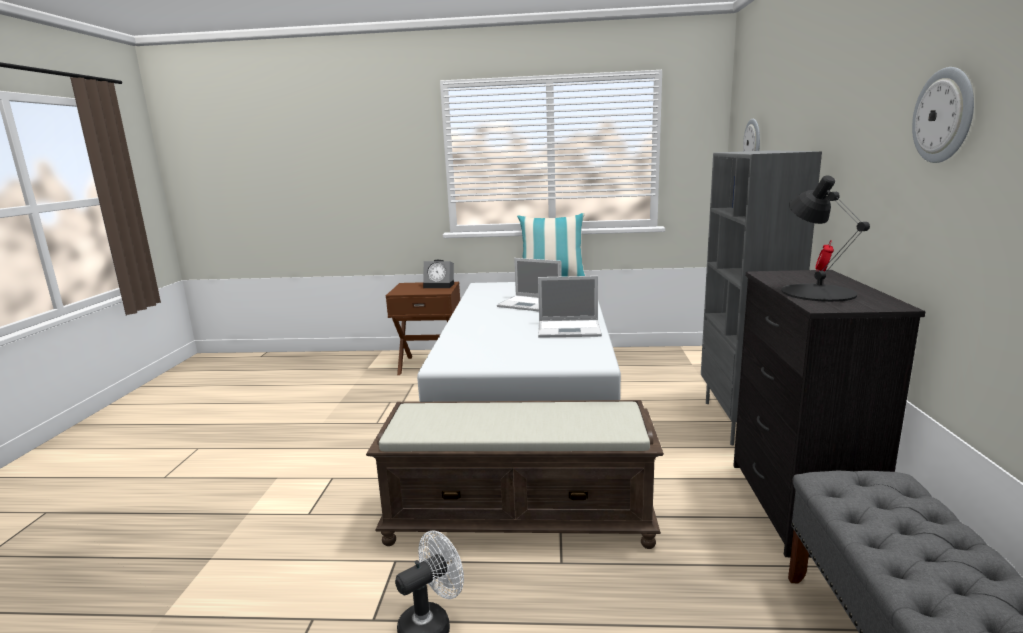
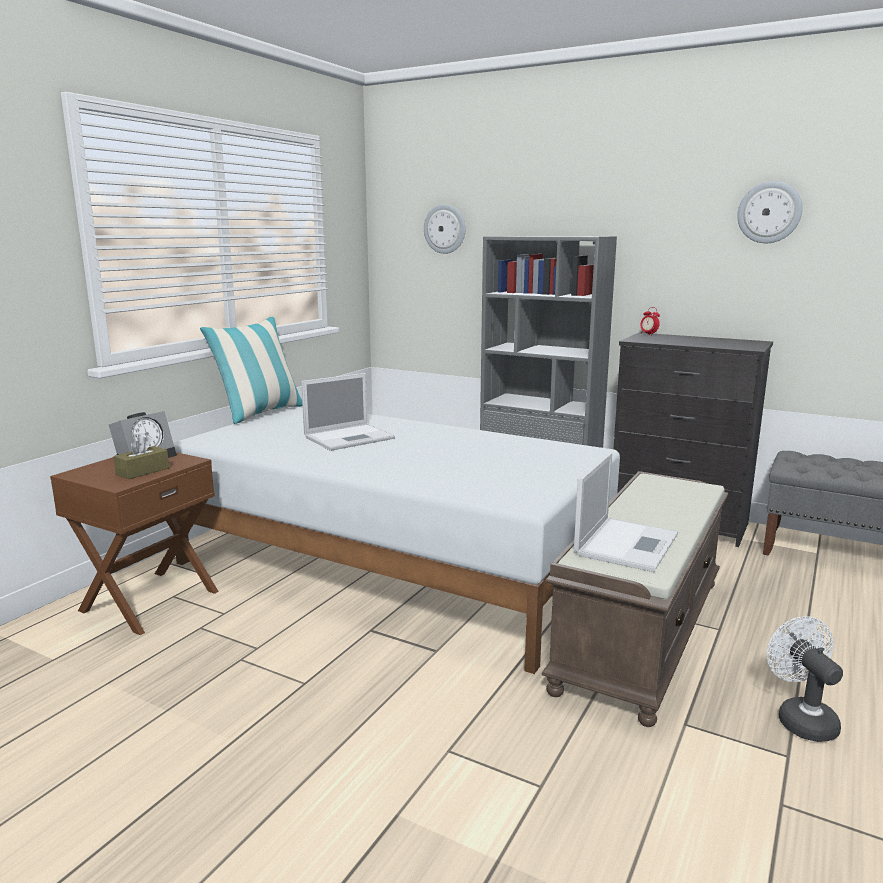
camera: 65 degrees left, 0 degrees up
laptop [538,276,602,338] -> laptop moved to [574,452,678,572]
black table lamp [782,175,870,302] -> none
none -> brown tissue box [113,435,169,479]

